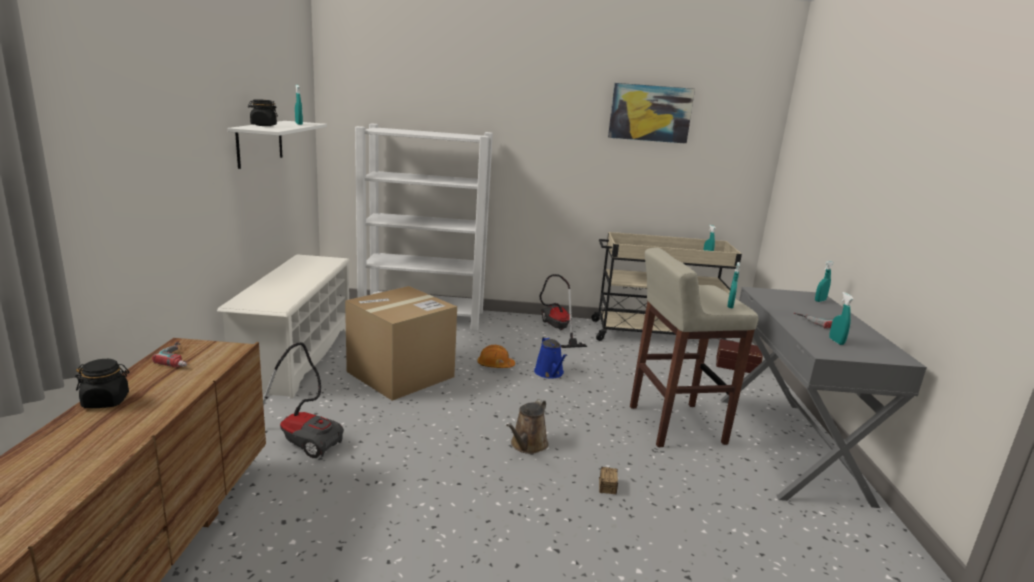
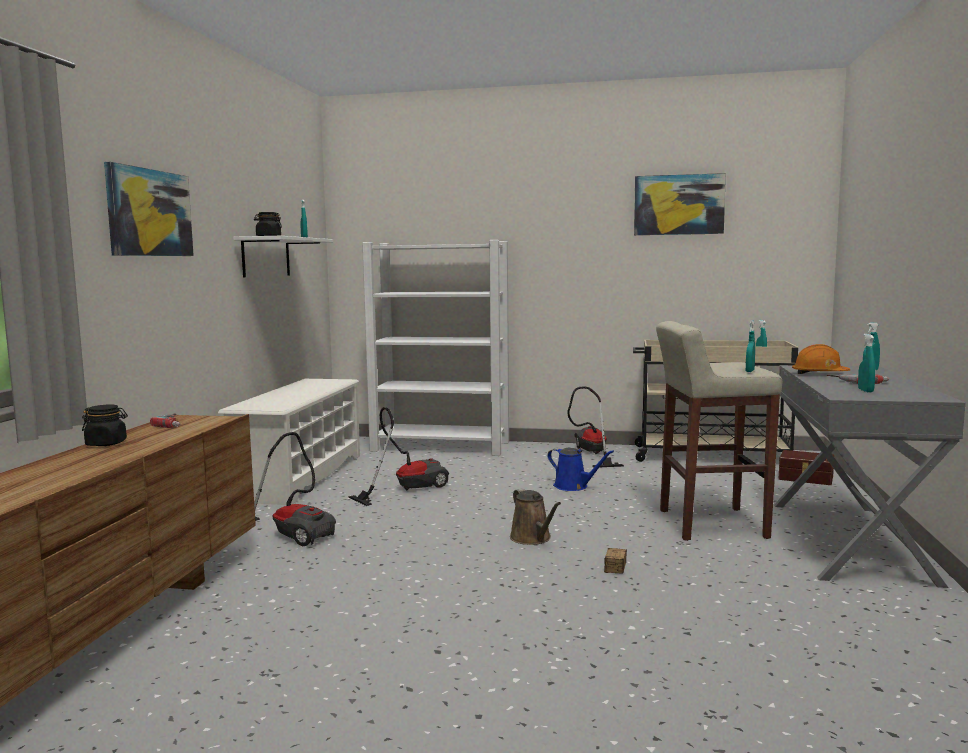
camera: 10 degrees right, 10 degrees down
cardboard box [345,286,457,401] -> vacuum cleaner [348,407,449,506]
orange hard hat [477,345,515,368] -> orange hard hat moved to [792,344,850,374]
brown watering can [506,399,548,454] -> brown watering can turned 60 degrees counterclockwise [510,489,561,545]
blue watering can [534,336,567,378] -> blue watering can turned 45 degrees counterclockwise [547,448,614,491]
none -> picture [104,162,194,256]

